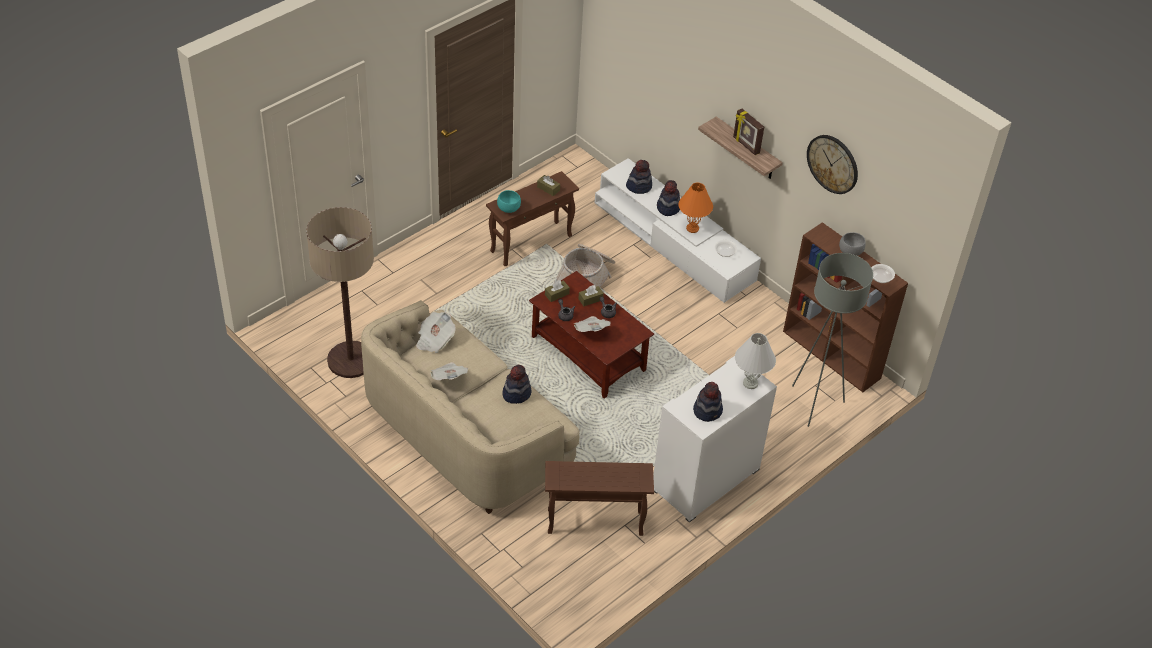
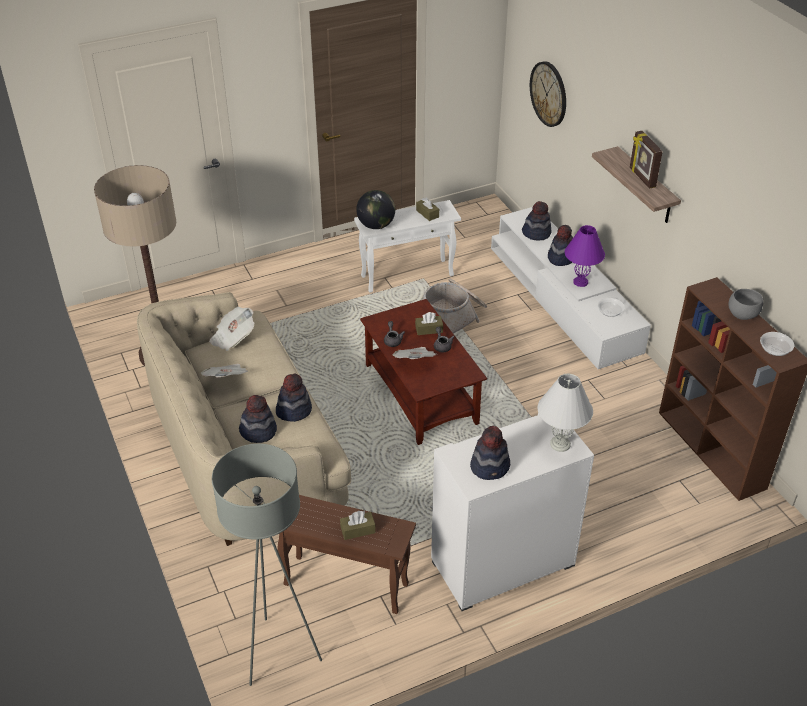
camera: 20 degrees right, 5 degrees down
brown side table [486,171,579,267] -> white side table [354,200,461,293]
turquoise bowl [497,190,521,213] -> globe [356,190,395,229]
brown tissue box [545,280,570,302] -> brown tissue box moved to [340,511,376,540]
orange table lamp [678,183,713,233] -> purple table lamp [565,225,605,287]
grey floor lamp [792,253,873,427] -> grey floor lamp moved to [212,444,322,686]
wall clock [807,135,858,194] -> wall clock moved to [530,61,566,127]
none -> hat [239,395,277,443]

